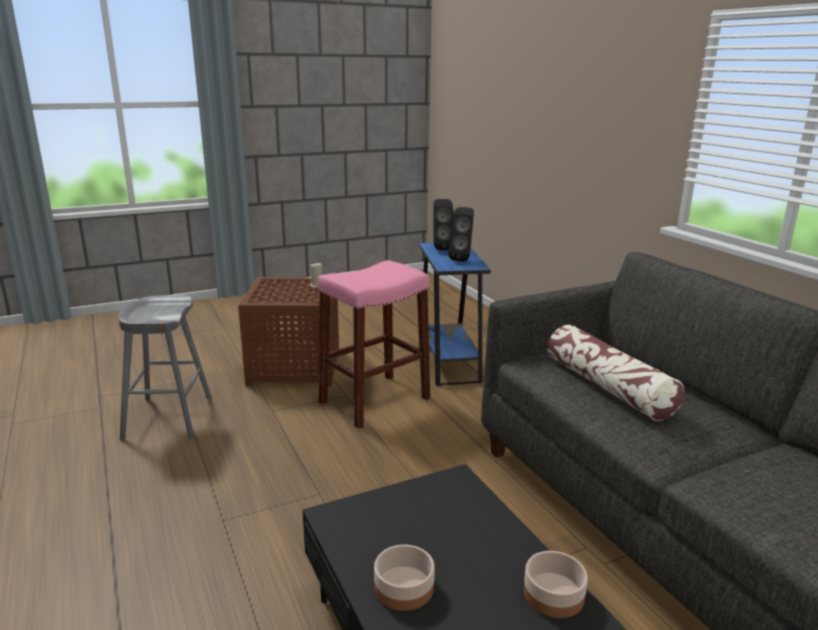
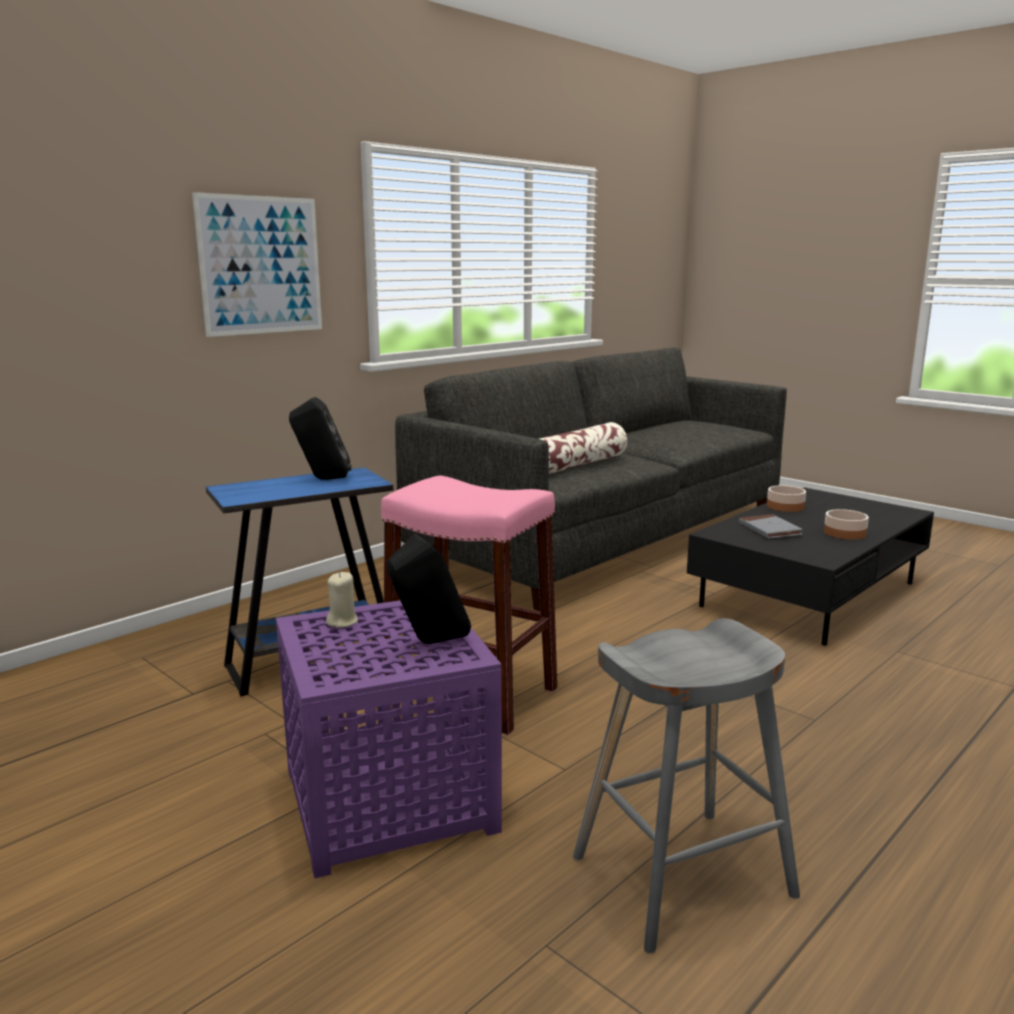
camera: 110 degrees left, 5 degrees down
brown side table [238,277,339,386] -> purple side table [276,601,502,879]
black speaker [433,199,453,250] -> black speaker moved to [387,534,471,644]
none -> picture [192,192,322,337]
none -> grey book [739,514,803,538]

